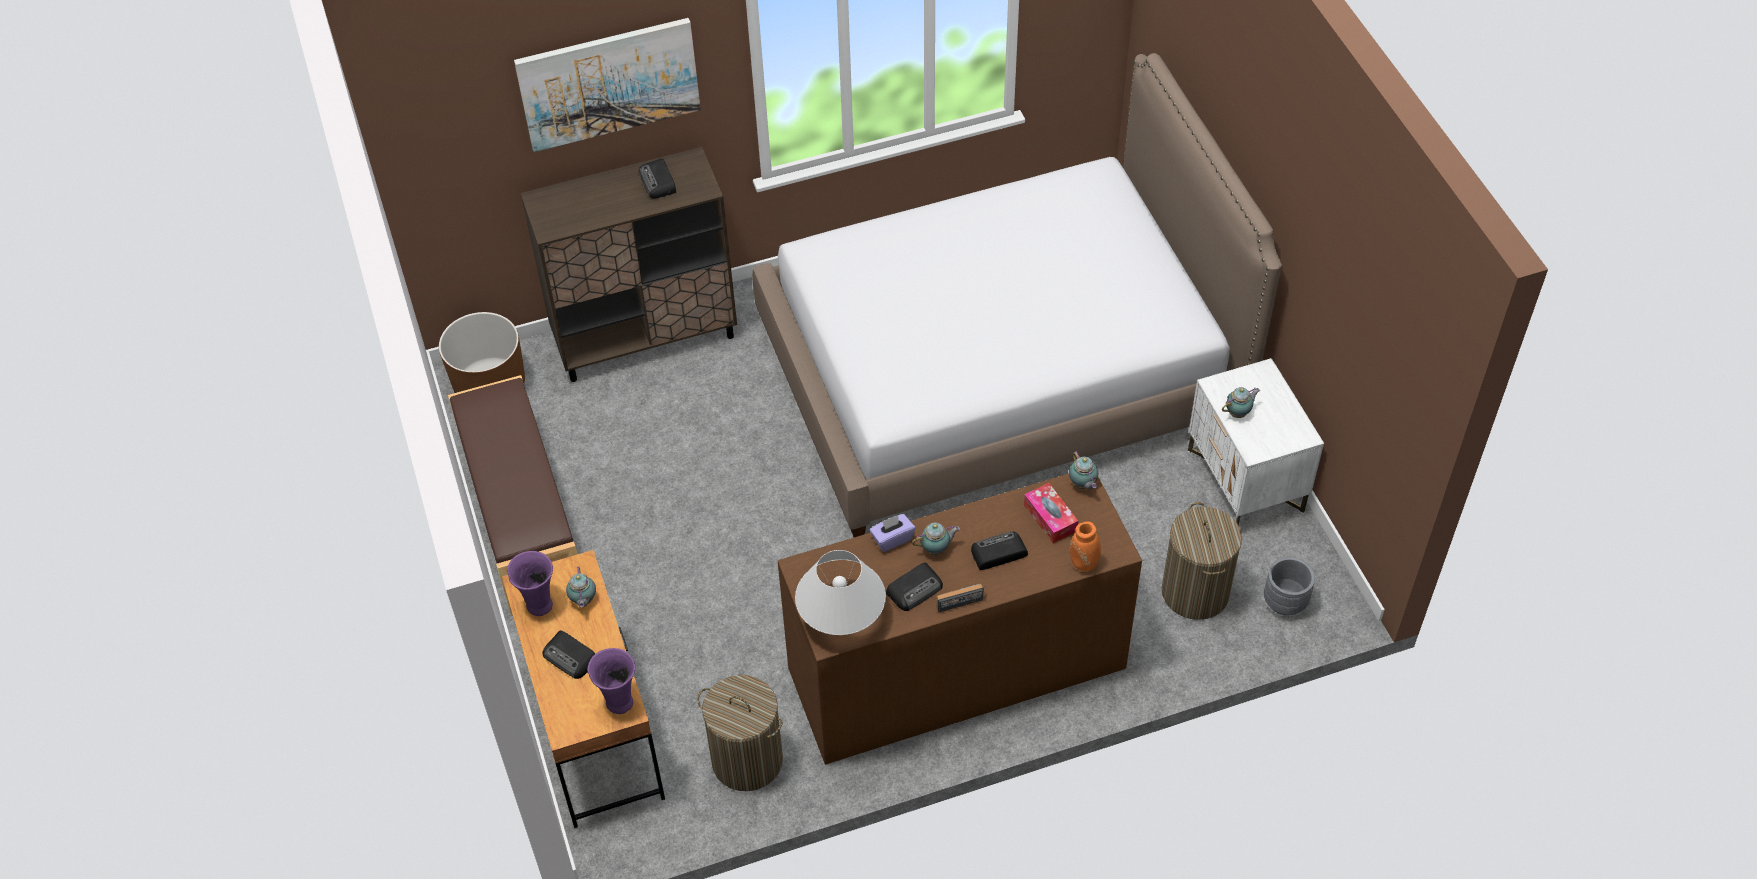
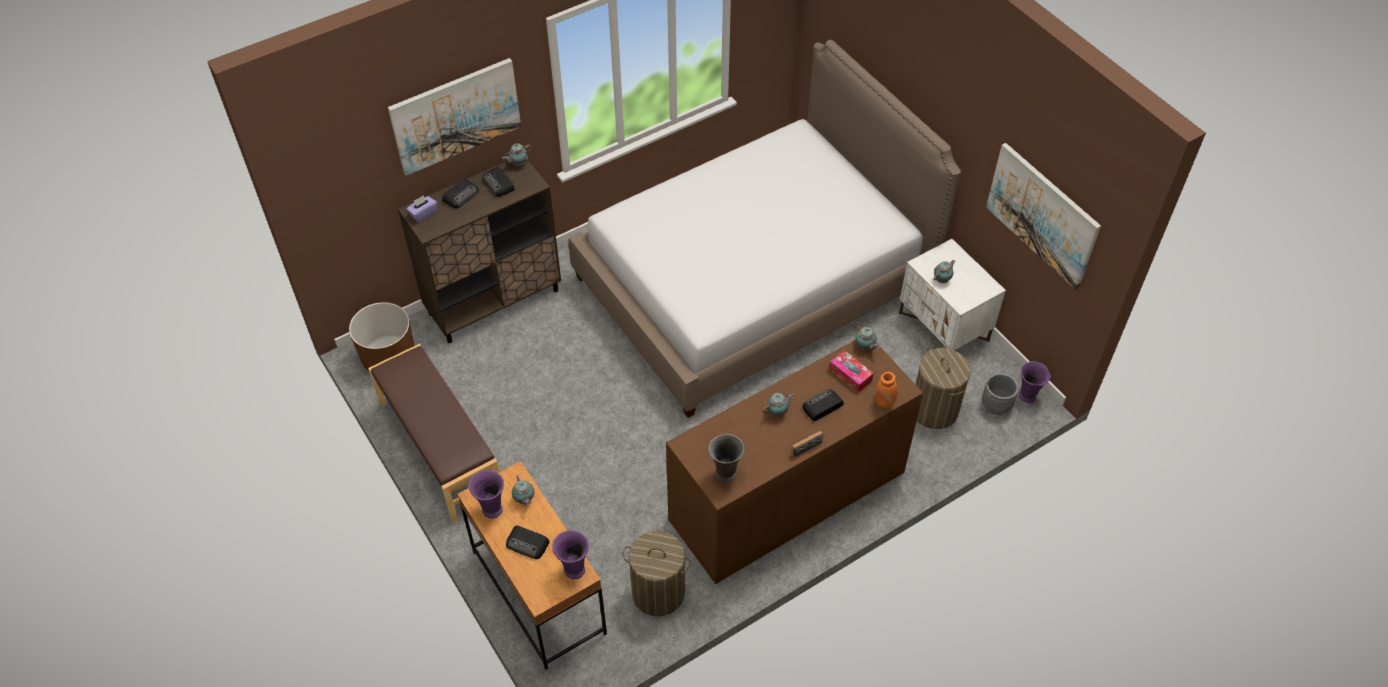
camera: 15 degrees left, 0 degrees up
white table lamp [795,550,886,635] -> grey vase [708,434,745,483]
purple tissue box [870,514,915,552] -> purple tissue box moved to [407,195,437,222]
radio [886,563,943,611] -> radio moved to [442,178,479,208]
none -> teapot [502,143,532,166]
none -> picture [986,143,1101,289]
none -> purple vase [1019,361,1051,403]

